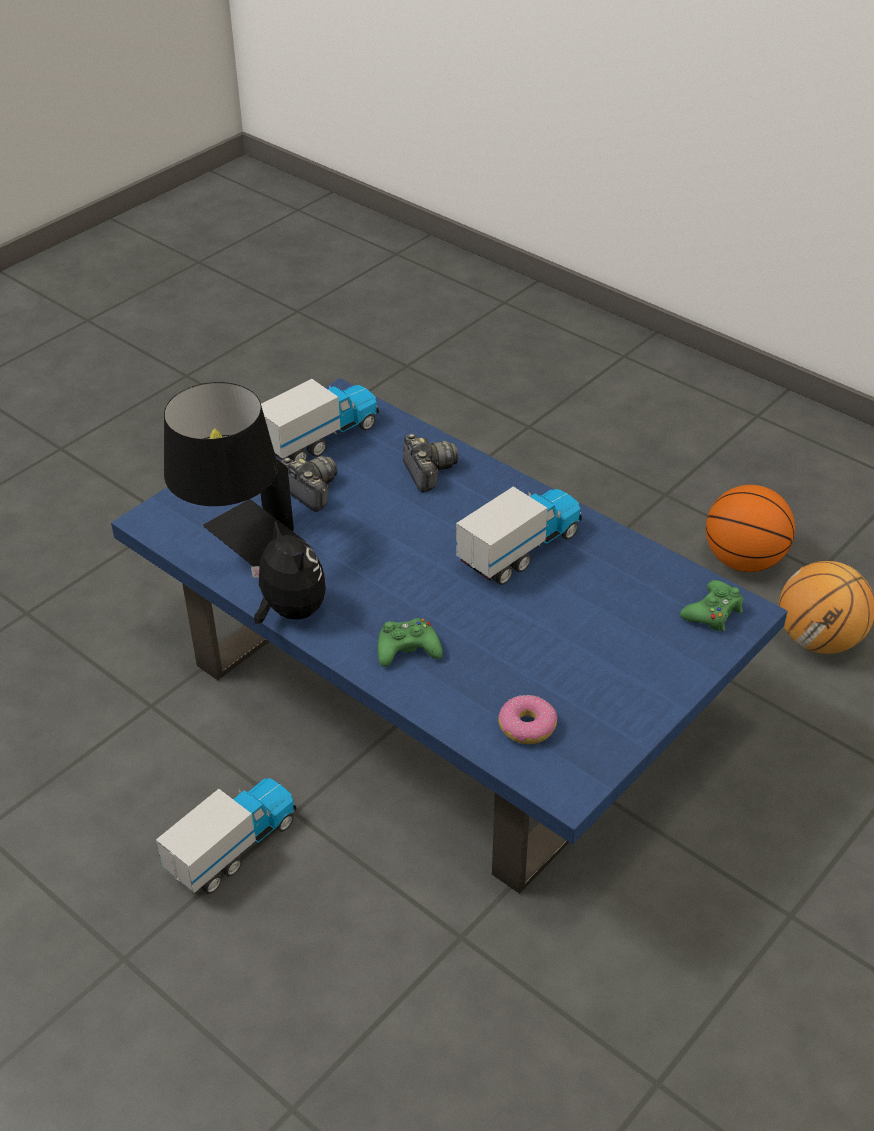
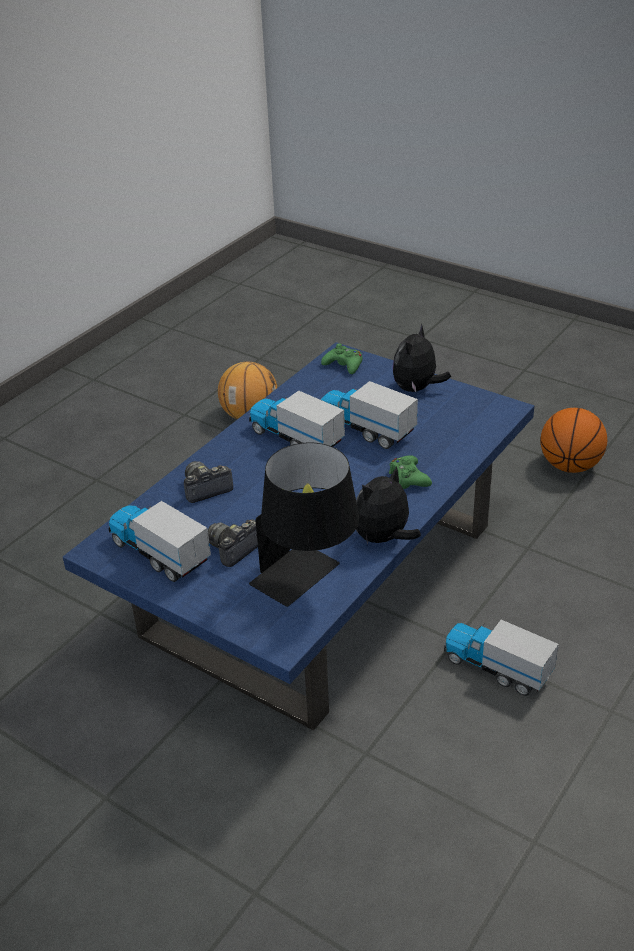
camera: 95 degrees left, 5 degrees down
donut [498,695,557,744] -> none
basketball [706,485,795,572] -> basketball moved to [540,408,607,473]
none -> toy truck [321,381,418,449]
none -> plush toy [392,323,451,393]

